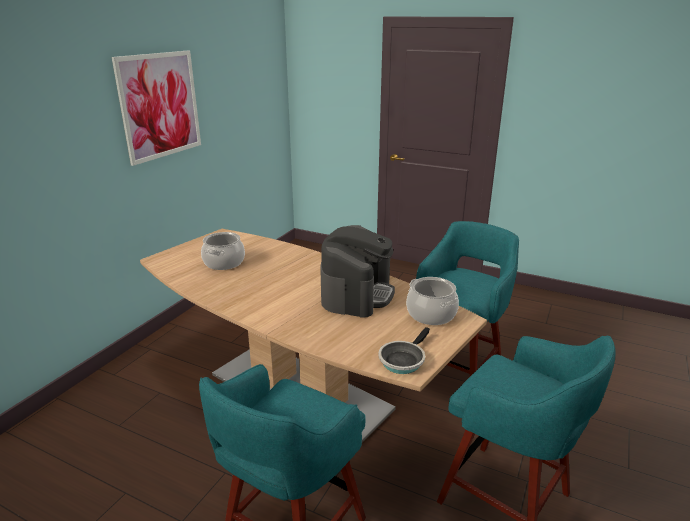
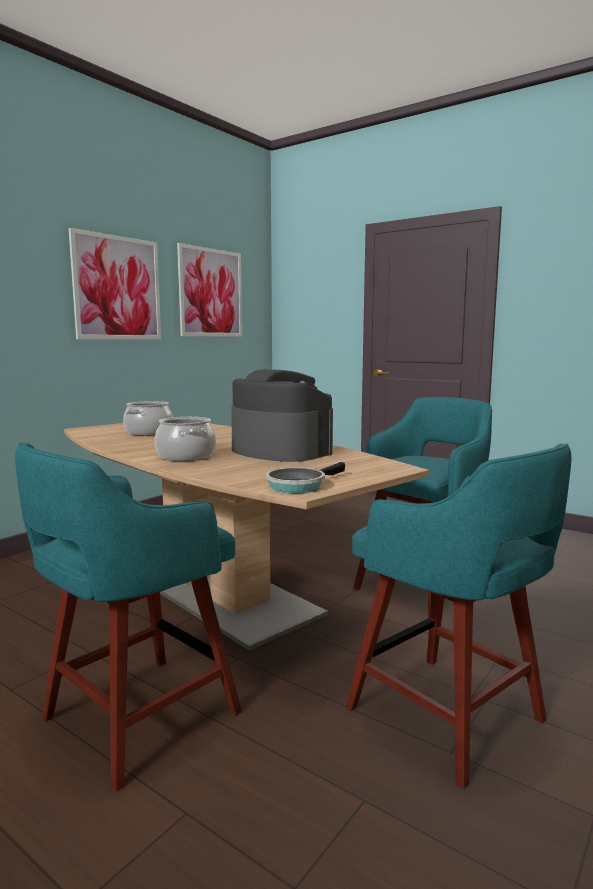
camera: 10 degrees right, 15 degrees down
coffee machine [320,225,395,318] -> coffee machine turned 75 degrees counterclockwise [231,369,333,462]
cooking pot [406,277,459,325] -> cooking pot moved to [155,417,216,461]
none -> picture [177,243,242,337]

